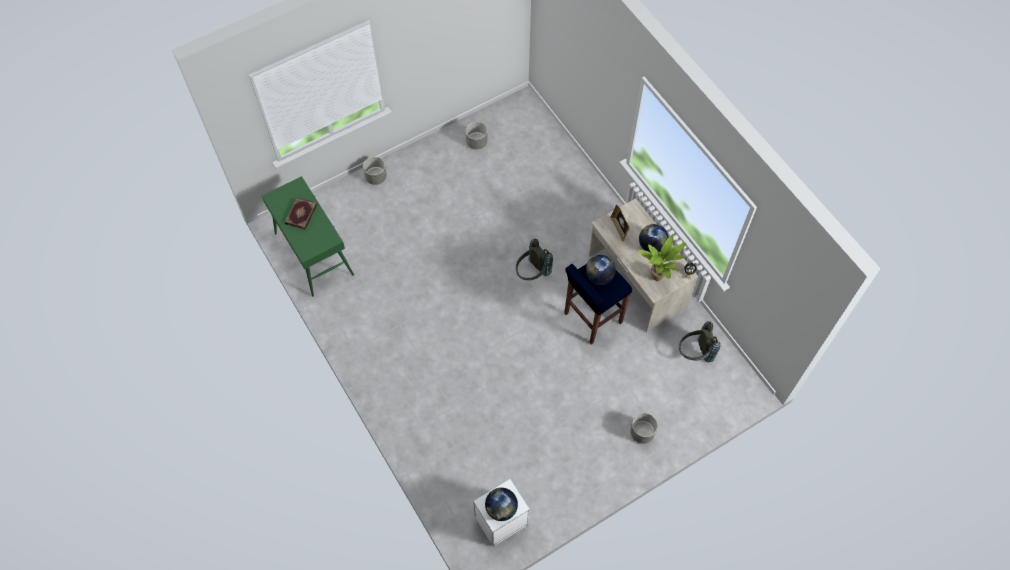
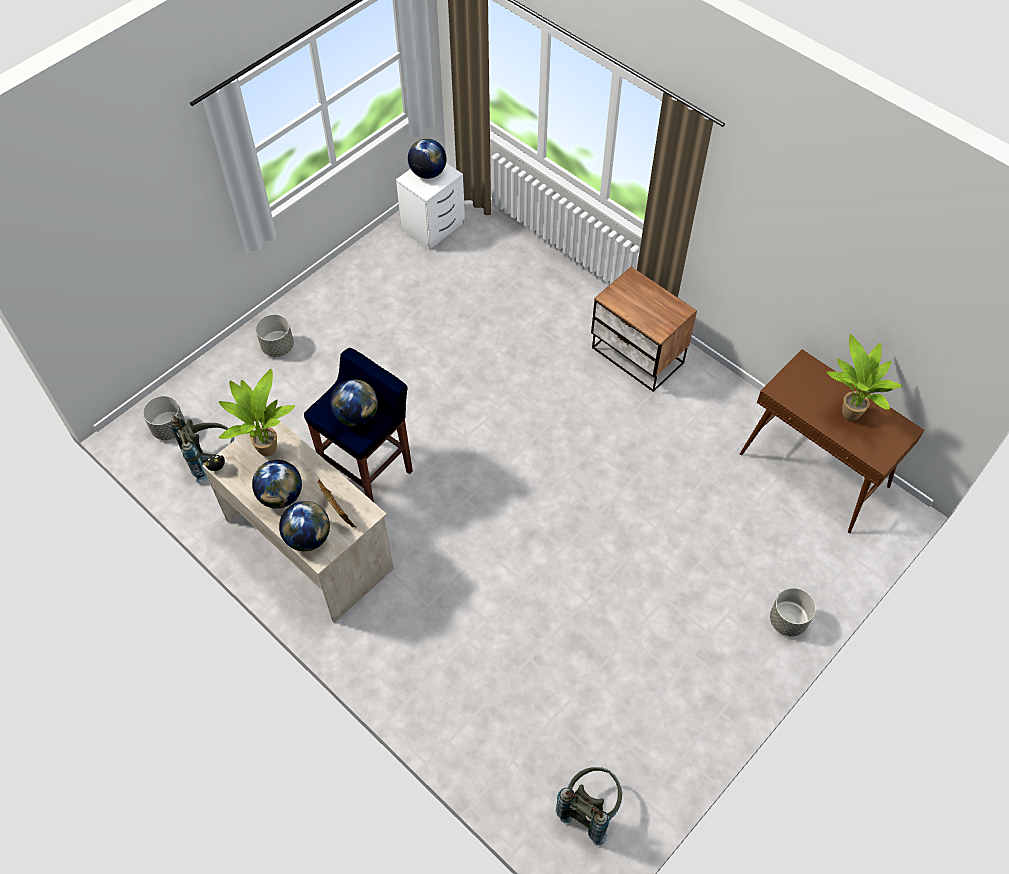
camera: 165 degrees right, 5 degrees down
green console table [262,176,354,297] -> brown console table [740,349,924,533]
book [285,198,317,230] -> potted plant [827,334,903,421]
grey planter [466,122,488,149] -> grey planter moved to [143,396,185,440]
grey backpack [516,238,553,280] -> grey backpack moved to [556,767,622,845]
none -> globe [279,501,330,551]
none -> nightstand [591,266,697,392]

